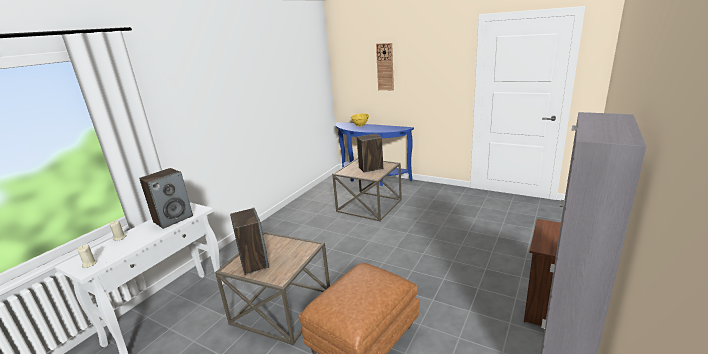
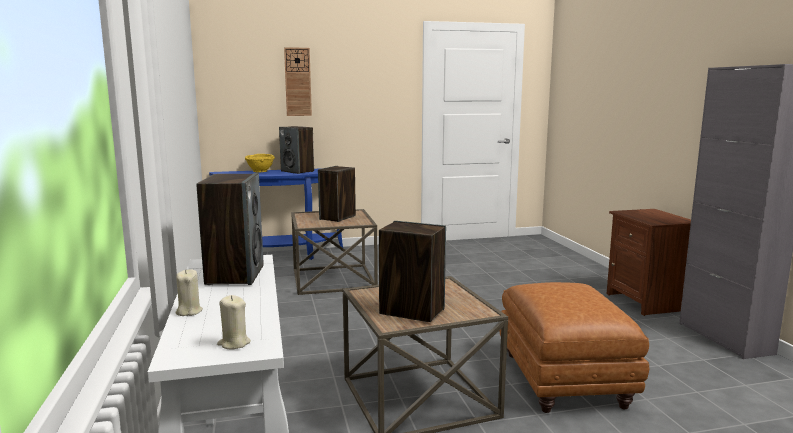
camera: 45 degrees left, 10 degrees down
none -> speaker [279,126,314,174]

